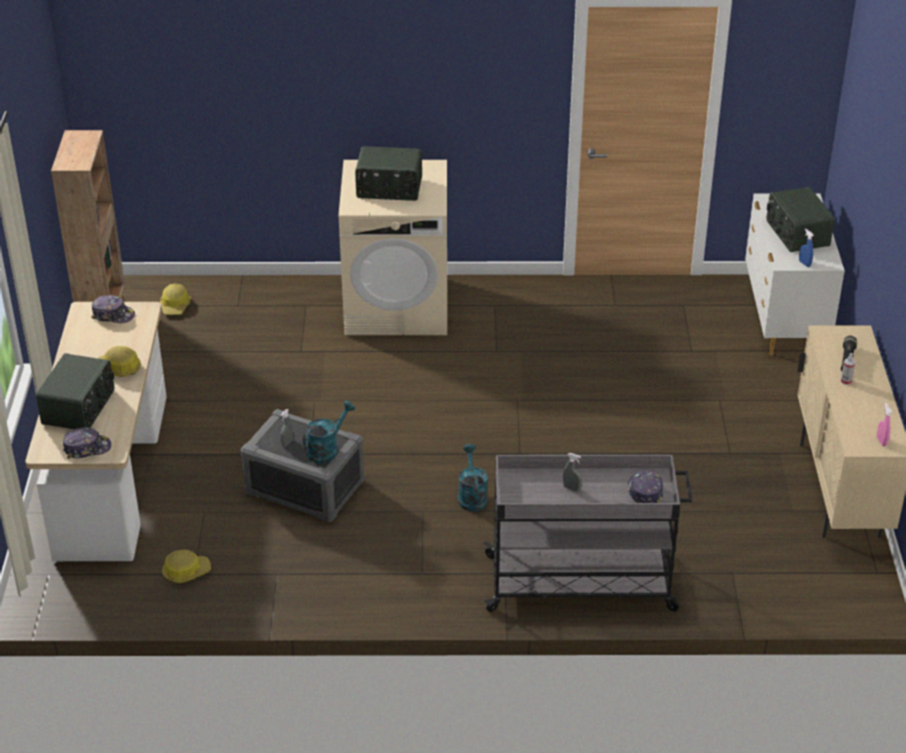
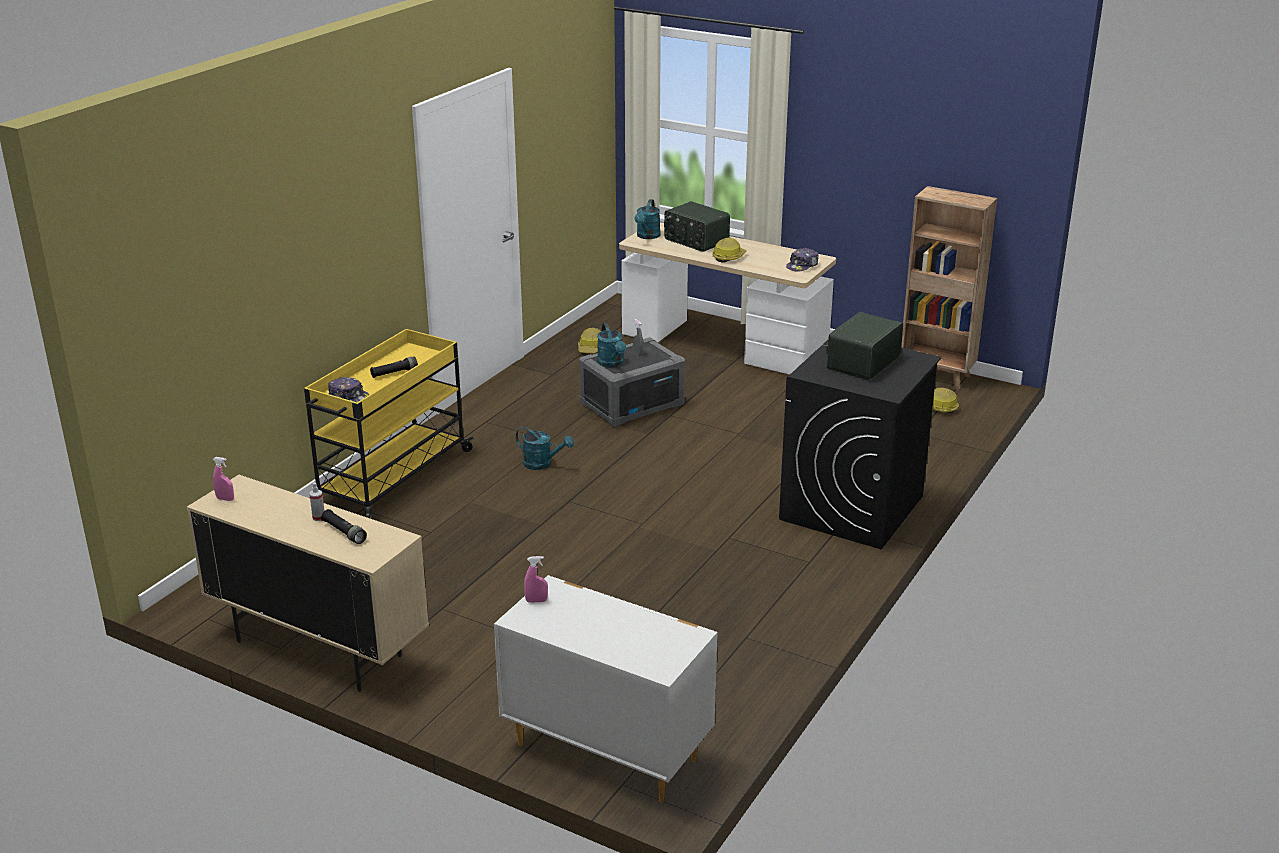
camera: 120 degrees right, 10 degrees down
cap [63,427,111,459] -> turquoise watering can [634,199,661,239]
beige washing machine [339,160,447,335] -> black washing machine [779,340,942,549]
grey cart [483,455,693,612] -> yellow cart [304,329,474,519]
grey spray bottle [563,453,582,491] -> black flashlight [370,357,418,378]
radio [766,187,835,252] -> none
blue spray bottle [799,229,814,267] -> pink spray bottle [524,556,548,603]

